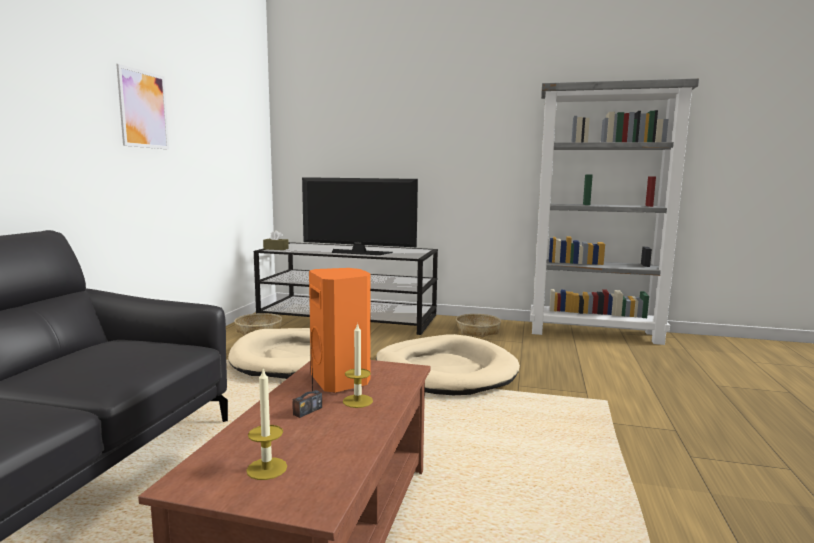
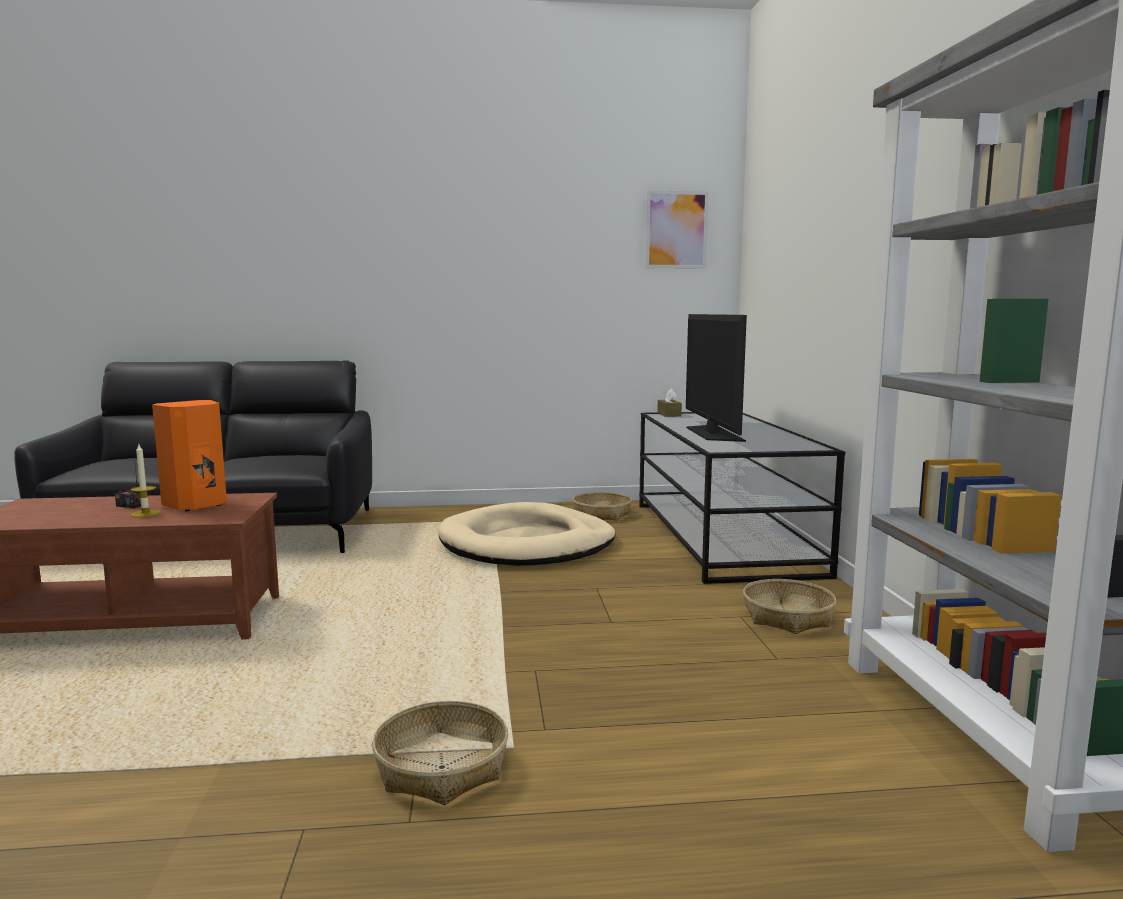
camera: 70 degrees right, 0 degrees up
picture [116,64,169,150] -> picture moved to [645,190,709,269]
candle [246,367,287,480] -> none
beige dog bed [376,334,520,395] -> none
none -> basket [372,701,508,805]

